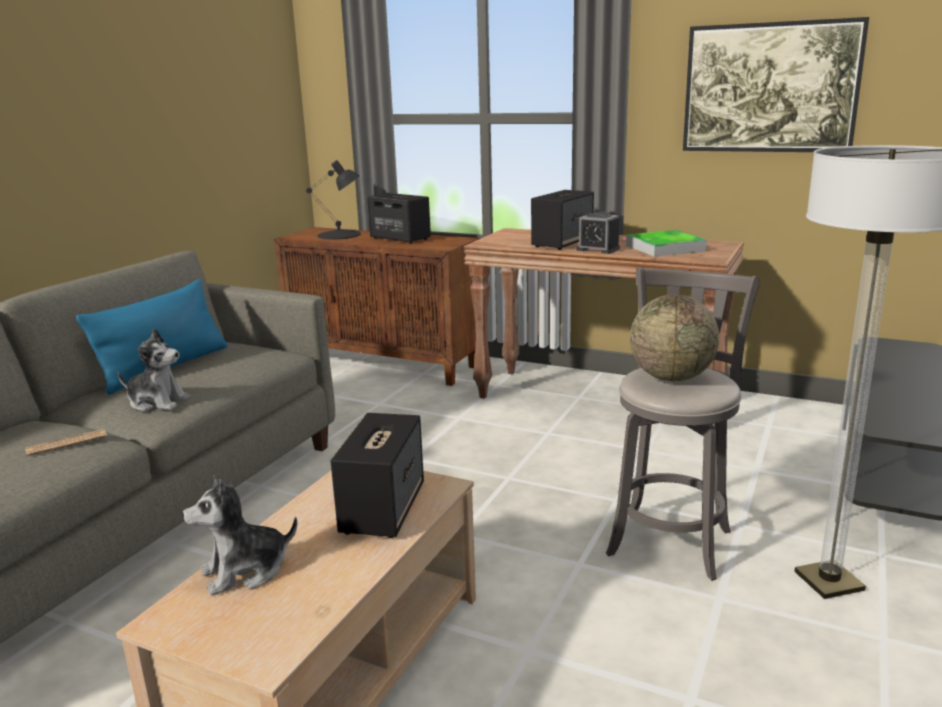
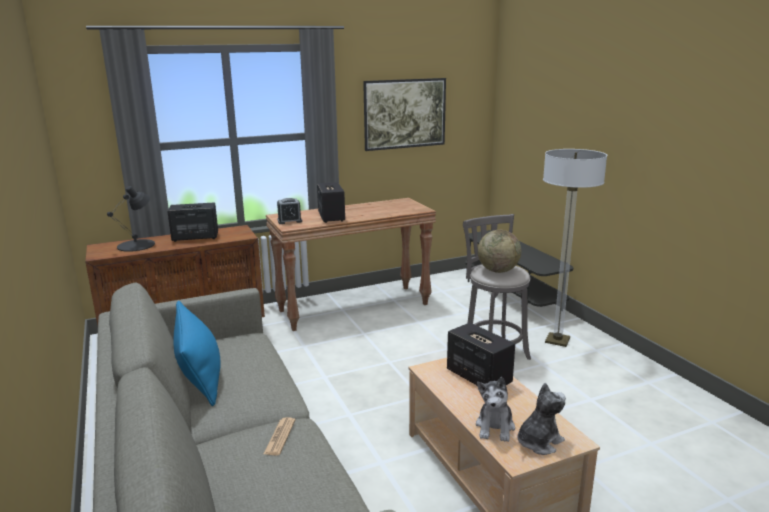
camera: 50 degrees left, 0 degrees up
plush toy [118,328,191,412] -> plush toy moved to [518,383,566,455]
alarm clock [577,212,620,254] -> alarm clock moved to [277,198,302,224]
tray [626,230,707,257] -> none

